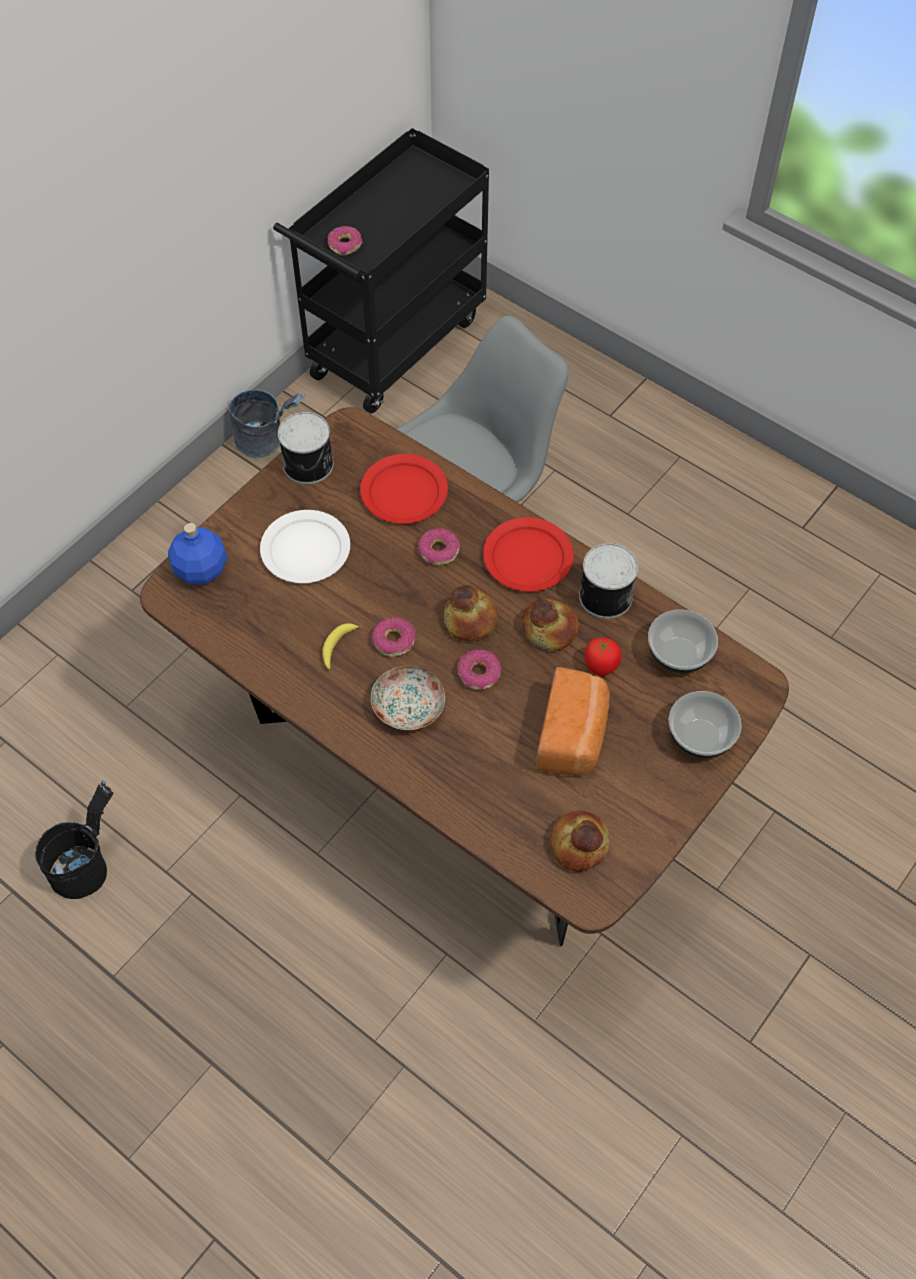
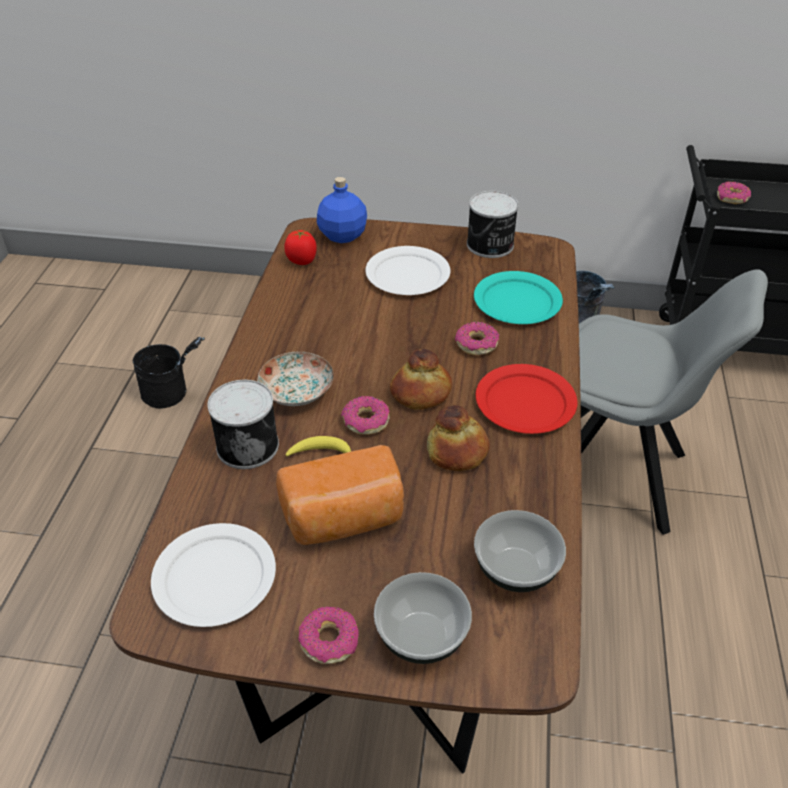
camera: 60 degrees right, 15 degrees down
banana [322,623,362,669] -> banana moved to [286,436,351,456]
red plate [360,454,448,524] -> turquoise plate [474,271,563,324]
donut [372,617,415,657] -> donut moved to [298,607,359,664]
bread [550,811,609,872] -> white plate [151,523,276,627]
can [579,543,638,619] -> can moved to [207,380,279,469]
tomato [585,638,621,676] -> tomato moved to [284,230,317,265]

